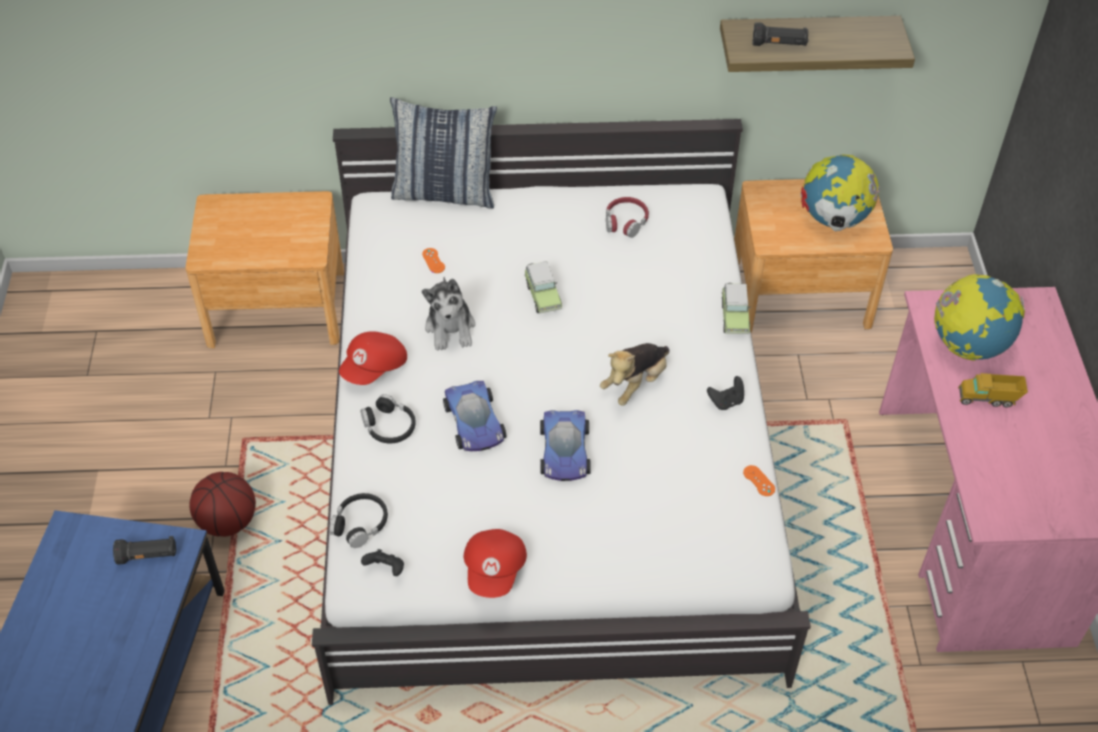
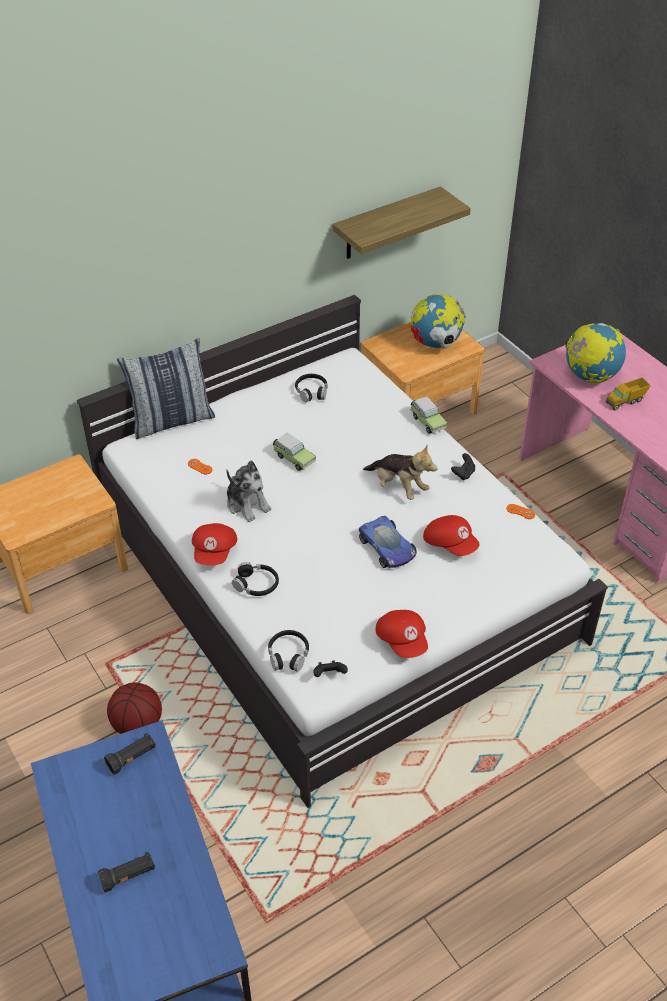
camera: 30 degrees left, 5 degrees down
toy car [443,381,506,451] -> none
plush toy [600,343,669,406] -> plush toy turned 60 degrees counterclockwise [363,445,437,500]
red headphones [606,197,649,238] -> black headphones [295,374,327,403]
black flashlight [753,22,809,46] -> black flashlight moved to [98,851,155,893]
none -> red cap [423,515,480,556]

